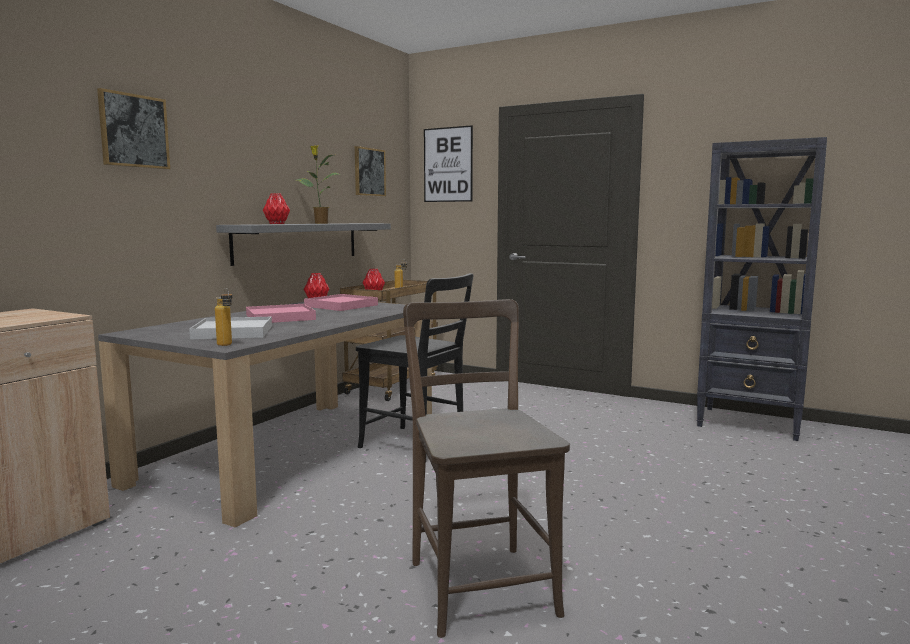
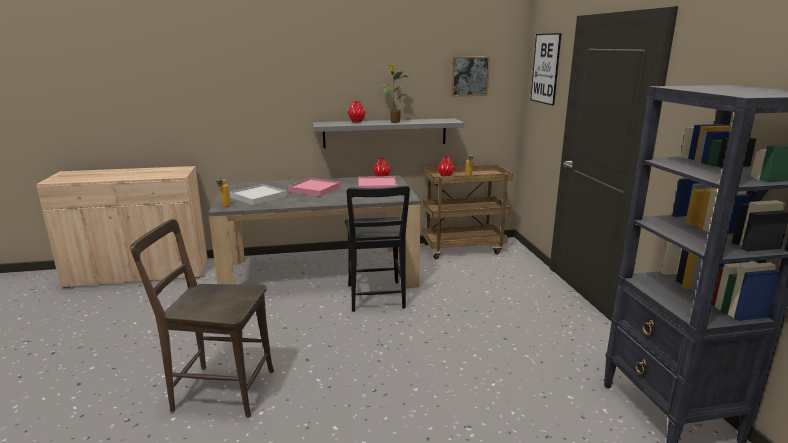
camera: 50 degrees right, 10 degrees up
picture [97,88,170,169] -> none
brown chair [403,299,570,638] -> brown chair turned 120 degrees counterclockwise [130,219,274,418]

